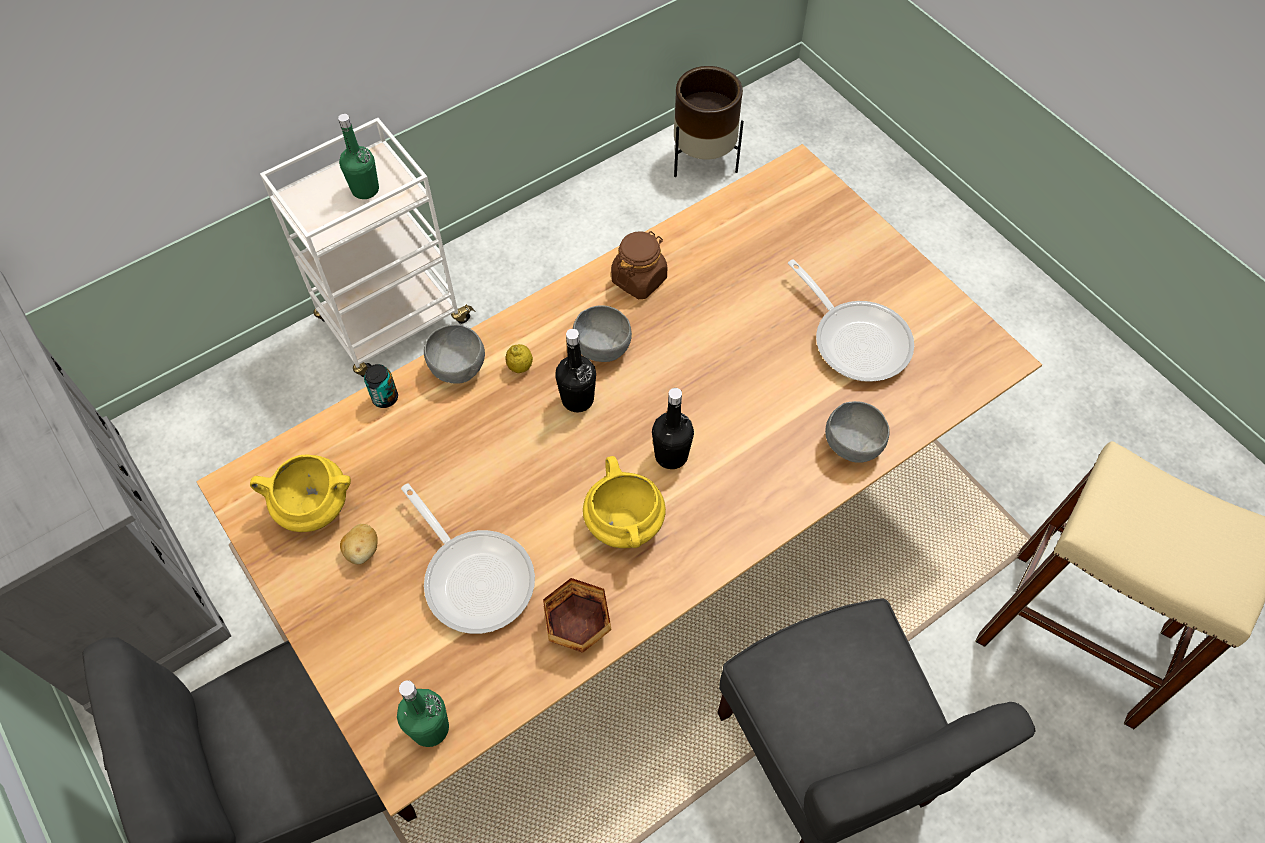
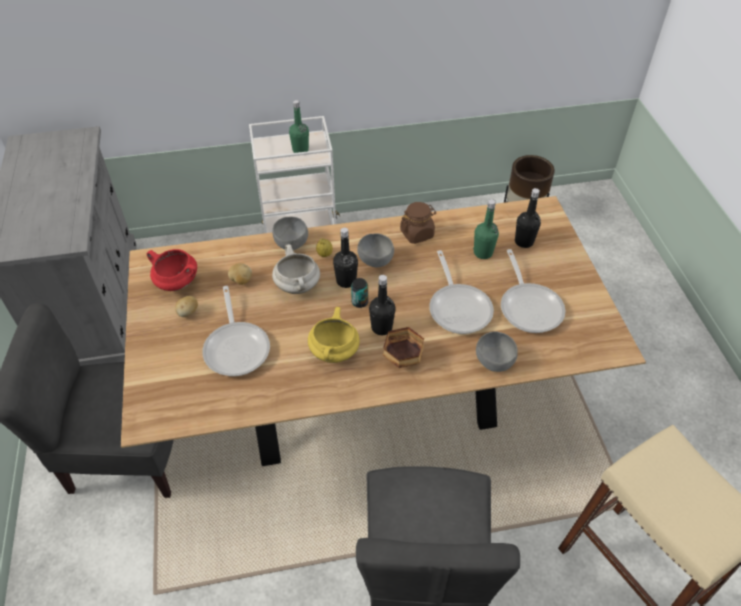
camera: 25 degrees right, 10 degrees down
yellow cooking pot [250,455,351,532] -> red cooking pot [147,249,197,291]
can [364,364,398,408] -> can moved to [351,278,368,308]
green bottle [397,680,449,747] -> green bottle moved to [473,199,499,259]
bowl [543,578,612,653] -> bowl moved to [383,327,424,368]
none -> potato [228,263,252,285]
none -> white cooking pot [272,244,320,294]
none -> frying pan [429,250,494,334]
none -> black bottle [515,188,541,248]

